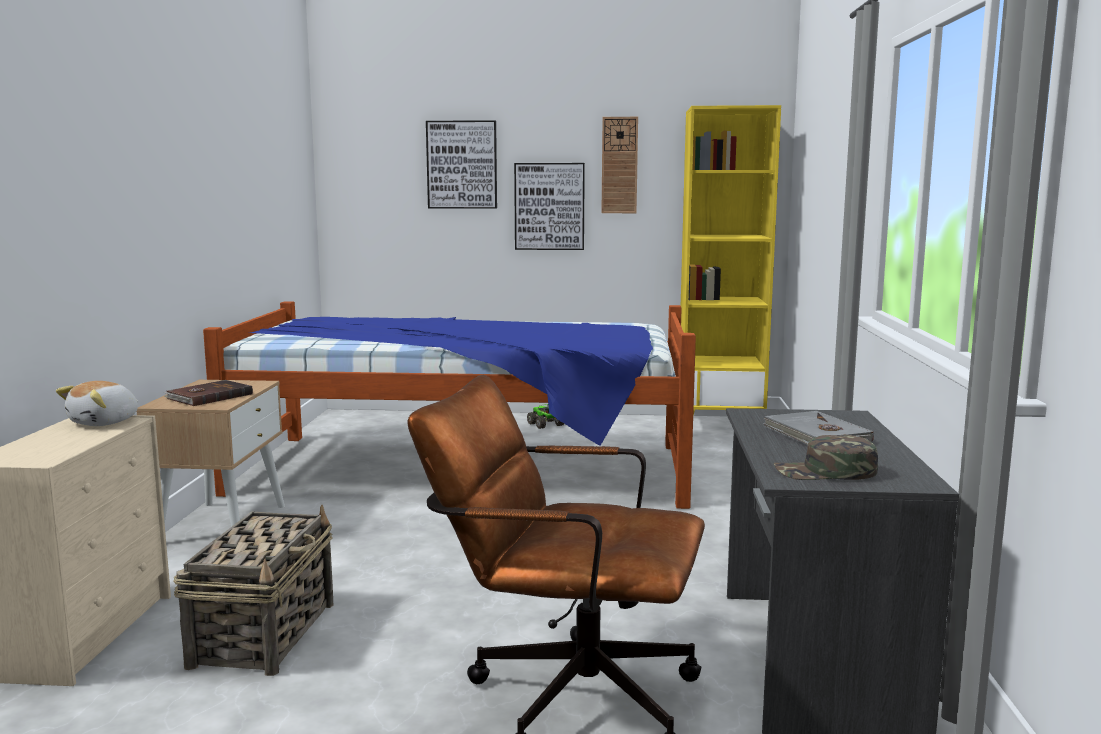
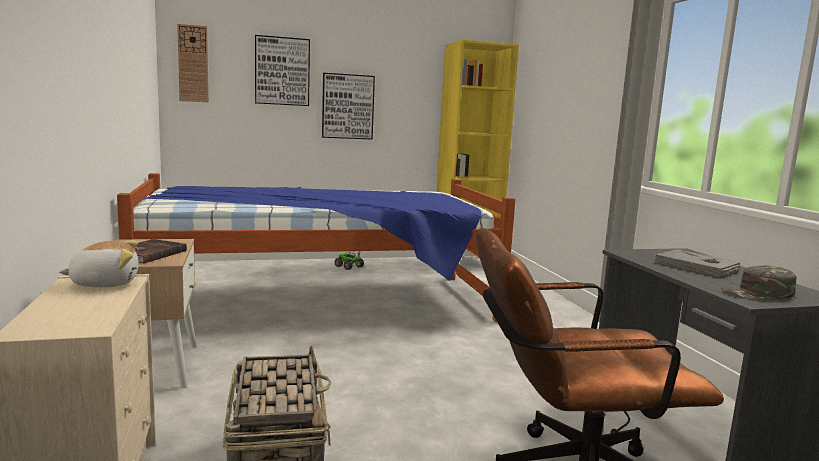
camera: 20 degrees left, 0 degrees up
plush toy [56,381,138,426] -> plush toy turned 120 degrees counterclockwise [59,241,138,287]
wall clock [601,117,638,213] -> wall clock moved to [177,24,209,102]

